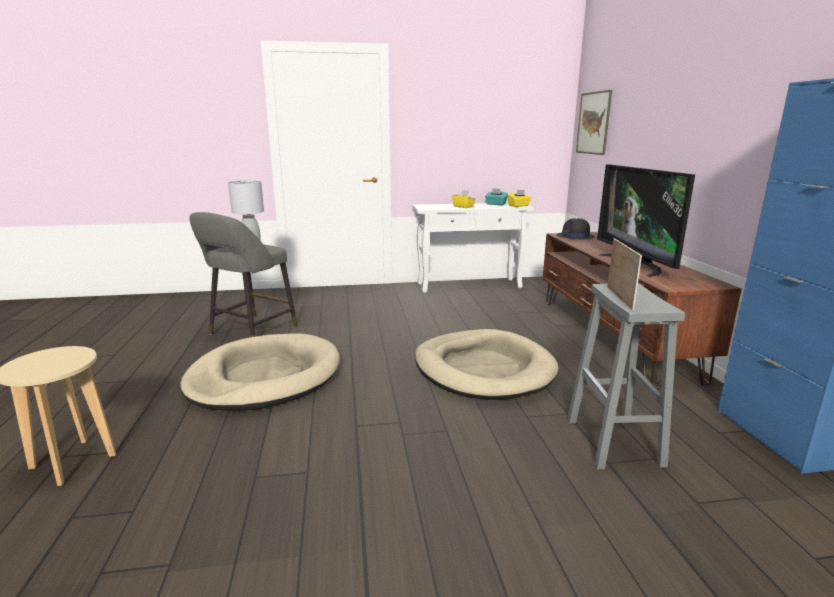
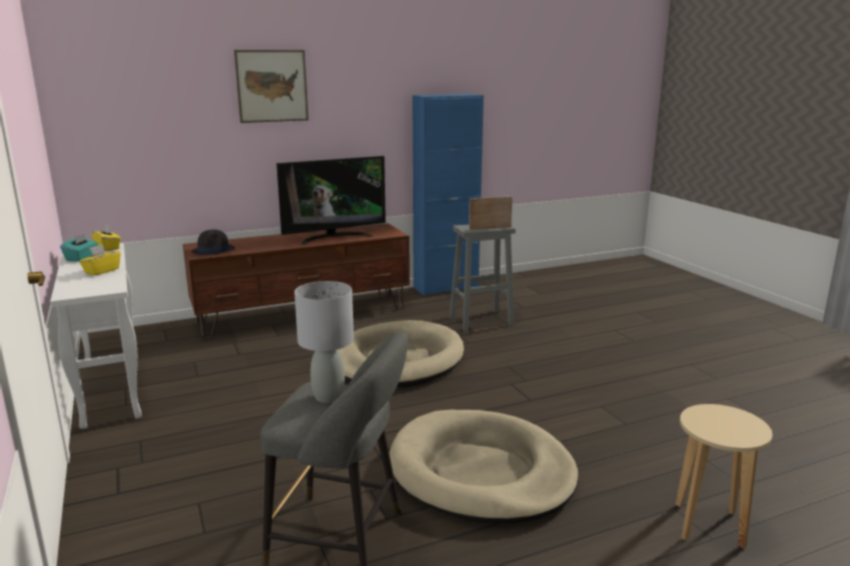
camera: 105 degrees left, 0 degrees up
picture [576,90,612,155] -> picture moved to [234,50,309,123]

